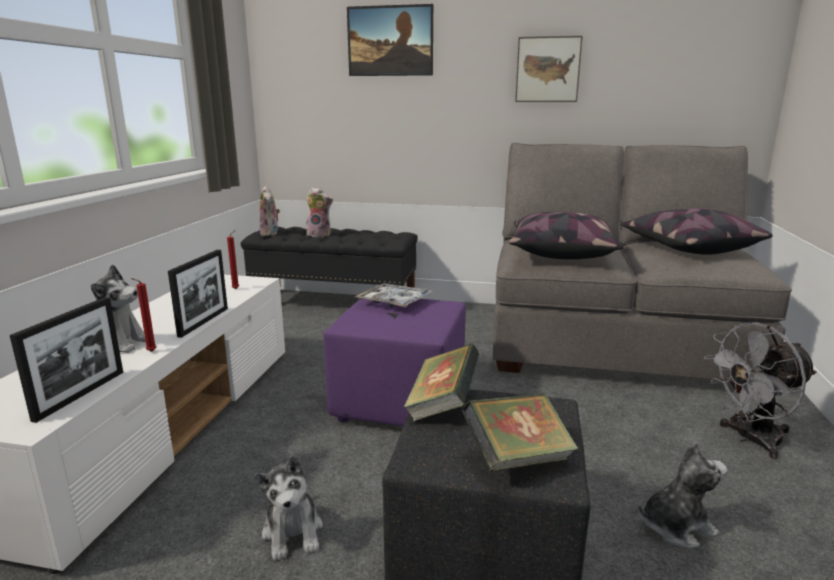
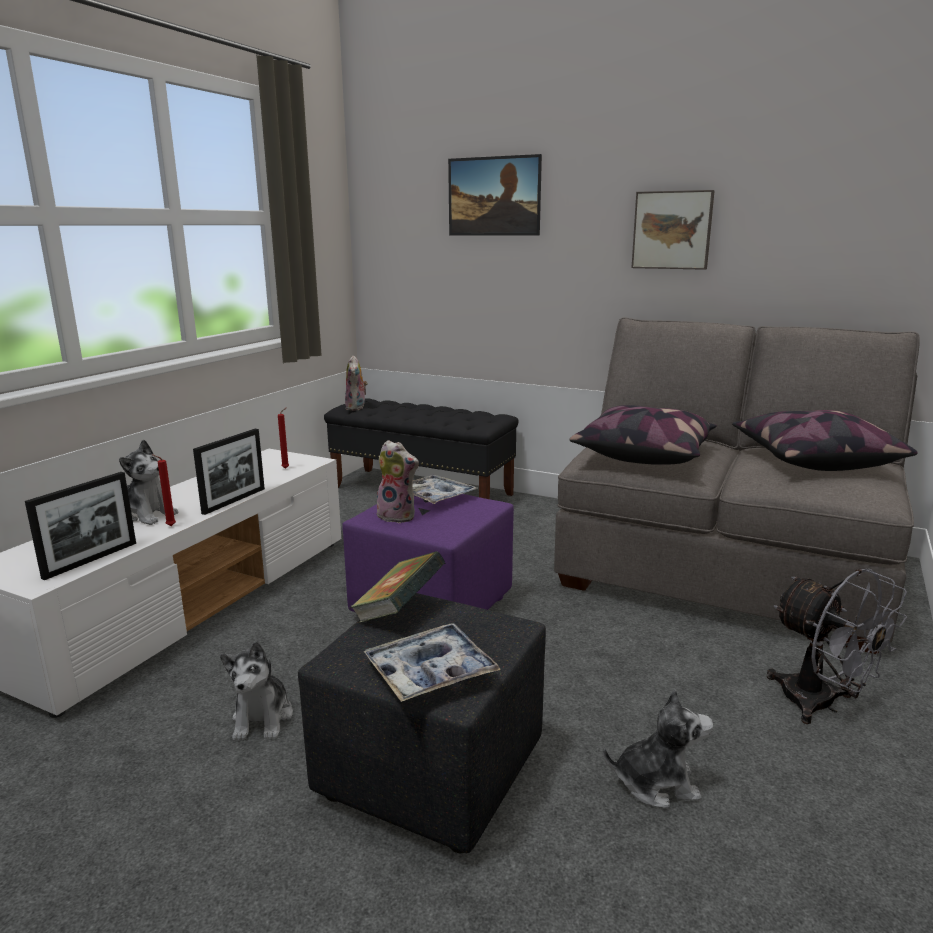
camera: 15 degrees right, 0 degrees up
plush toy [306,187,333,237] -> plush toy moved to [377,440,419,523]
book [462,393,578,472] -> tray [363,623,501,702]
grey fan [704,322,817,459] -> grey fan turned 120 degrees counterclockwise [767,569,907,724]

